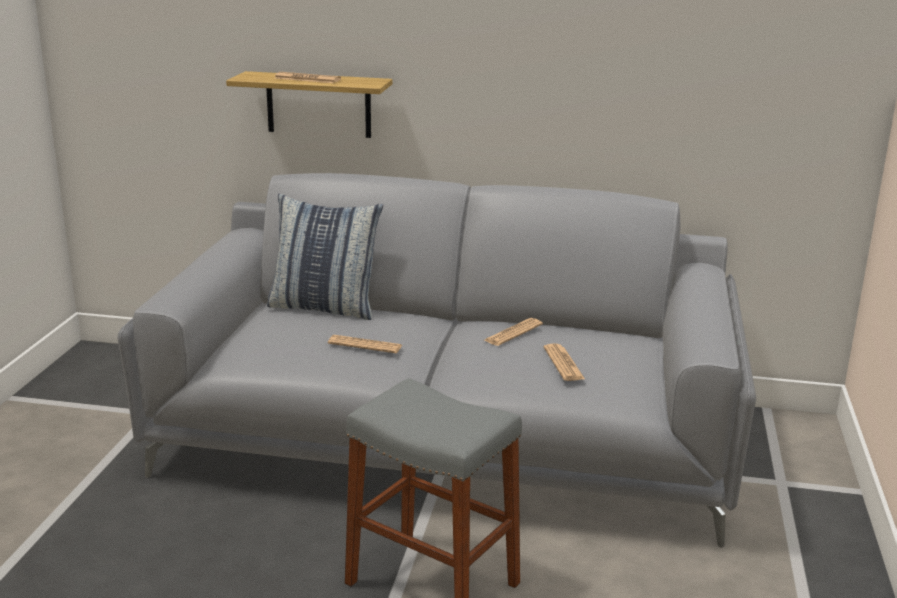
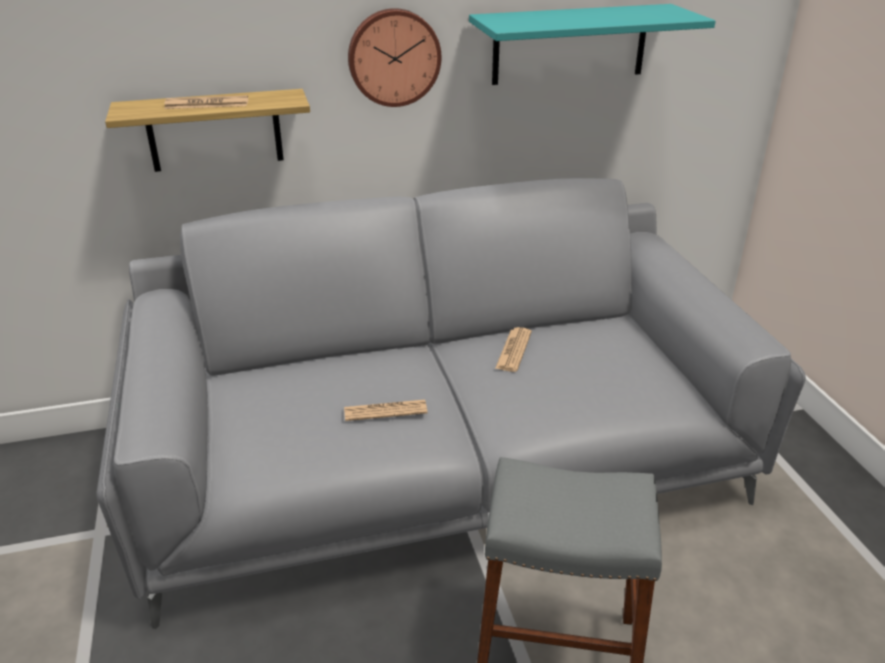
camera: 25 degrees left, 10 degrees up
pillow [267,194,383,320] -> none
newspaper [544,344,586,381] -> none
none -> wall clock [348,8,441,107]
none -> turquoise shelf [469,4,716,85]

